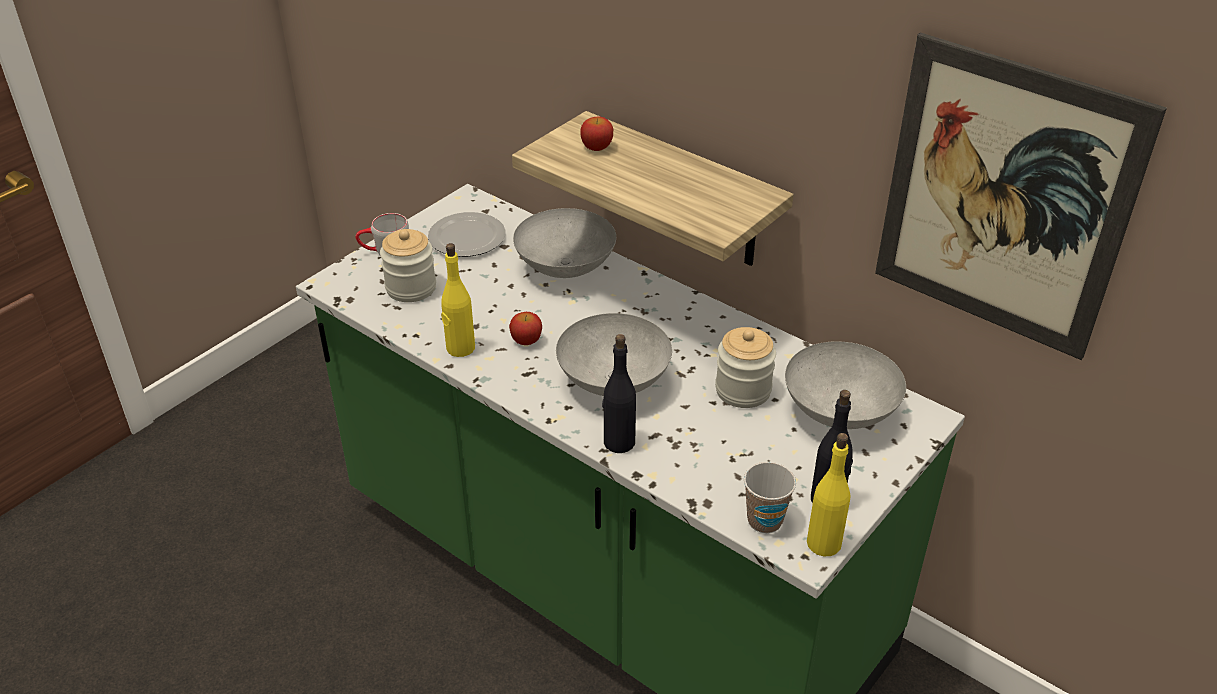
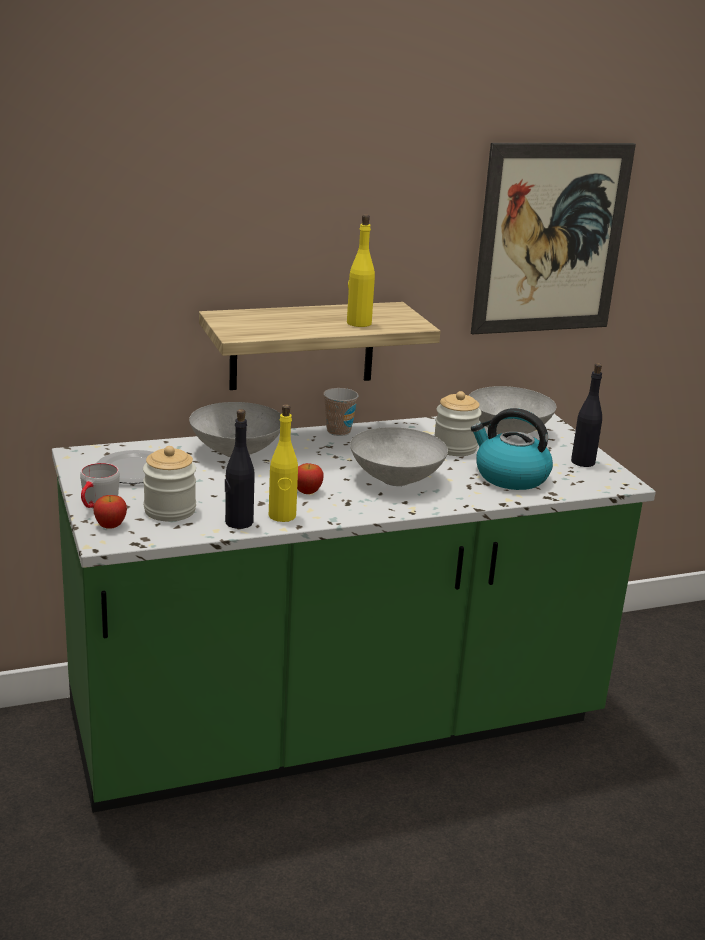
camera: 60 degrees left, 15 degrees down
apple [580,117,613,151] -> apple moved to [93,495,127,529]
black bottle [602,334,636,453] -> black bottle moved to [225,409,255,529]
cup [744,462,796,533] -> cup moved to [323,388,359,436]
yellow bottle [807,433,850,556] -> yellow bottle moved to [347,214,375,327]
none -> kettle [471,408,553,490]

